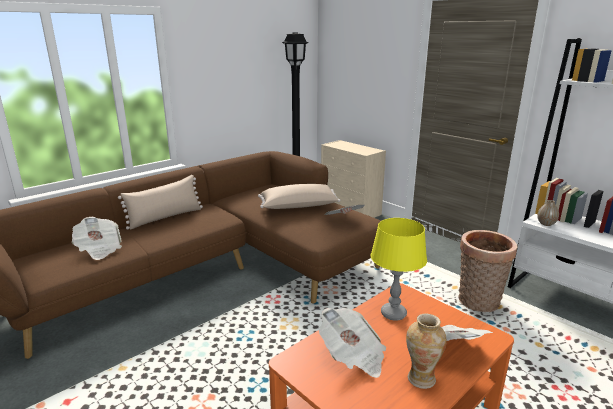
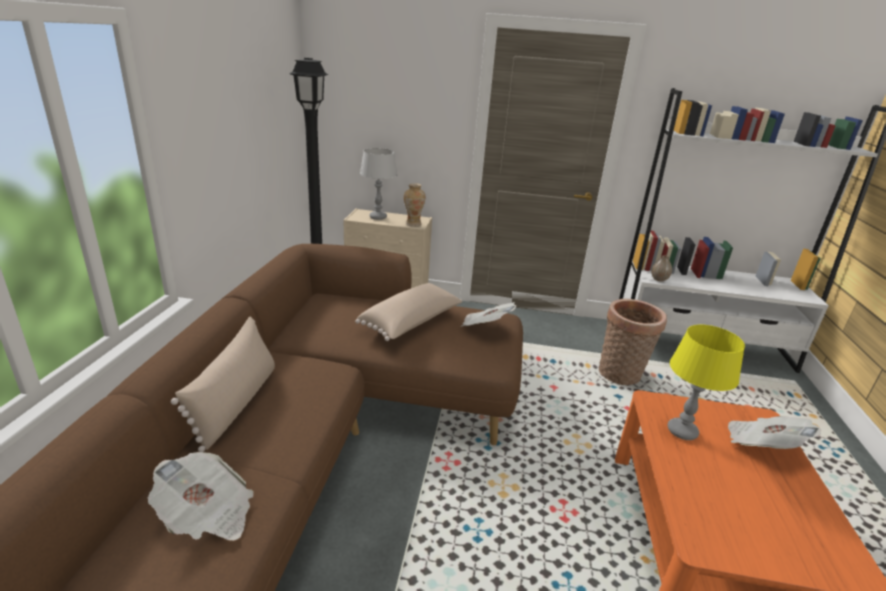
camera: 40 degrees left, 5 degrees up
newspaper [319,308,386,378] -> none
vase [406,313,447,389] -> vase moved to [404,183,425,227]
none -> grey table lamp [360,148,397,220]

